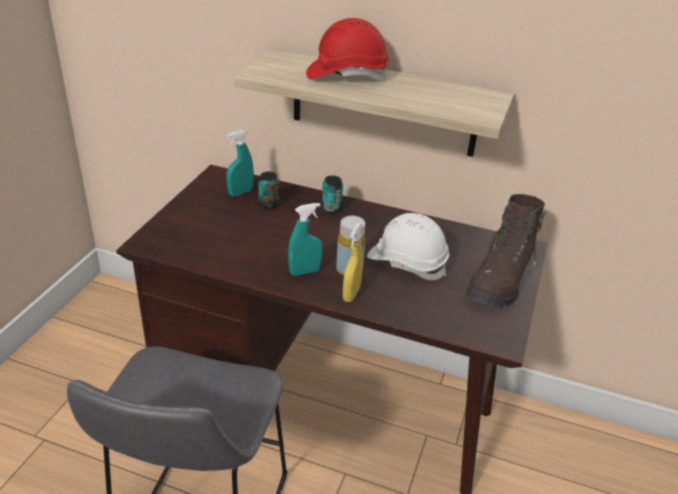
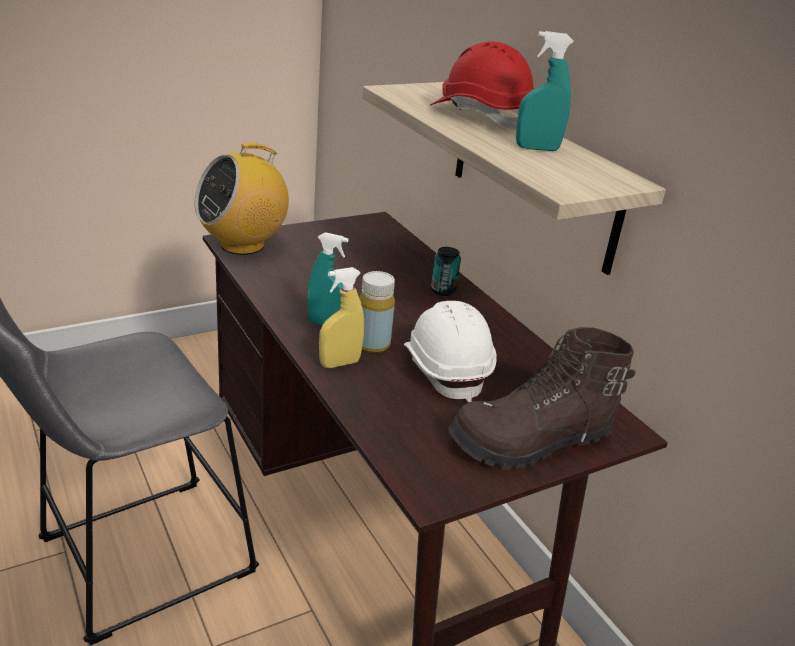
camera: 40 degrees right, 5 degrees down
turquoise spray bottle [227,130,254,196] -> turquoise spray bottle moved to [516,31,574,151]
can [258,172,279,210] -> none
none -> radio [194,143,289,255]

